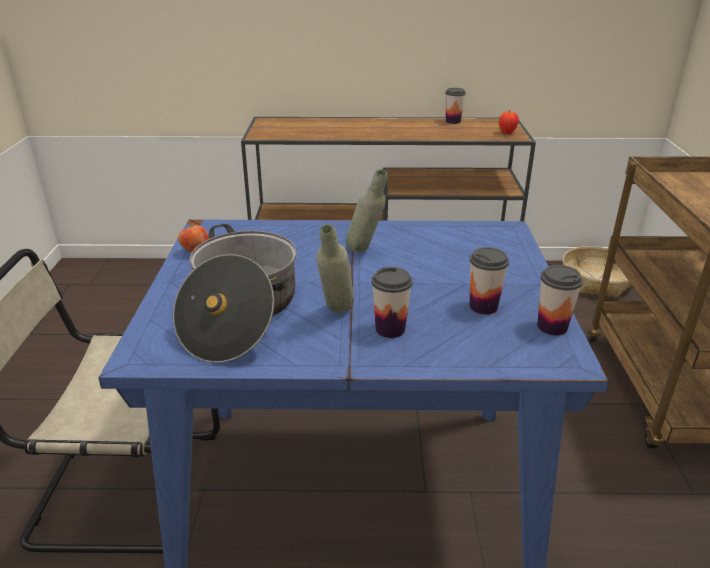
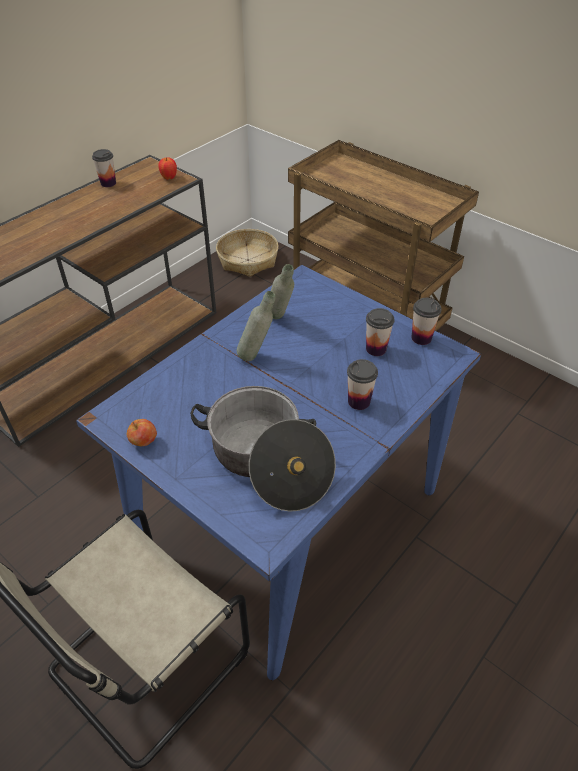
camera: 50 degrees left, 15 degrees up
grey bottle [316,224,354,313] -> grey bottle moved to [271,264,294,319]

